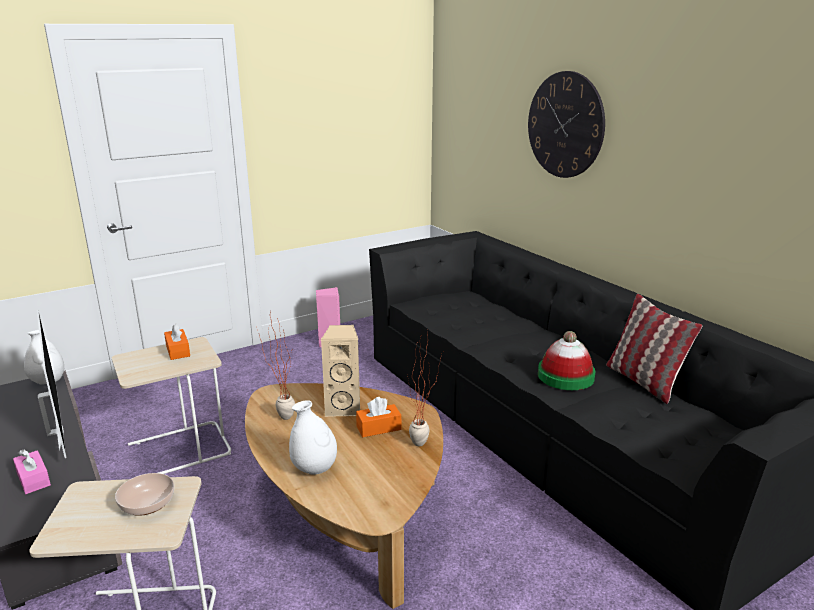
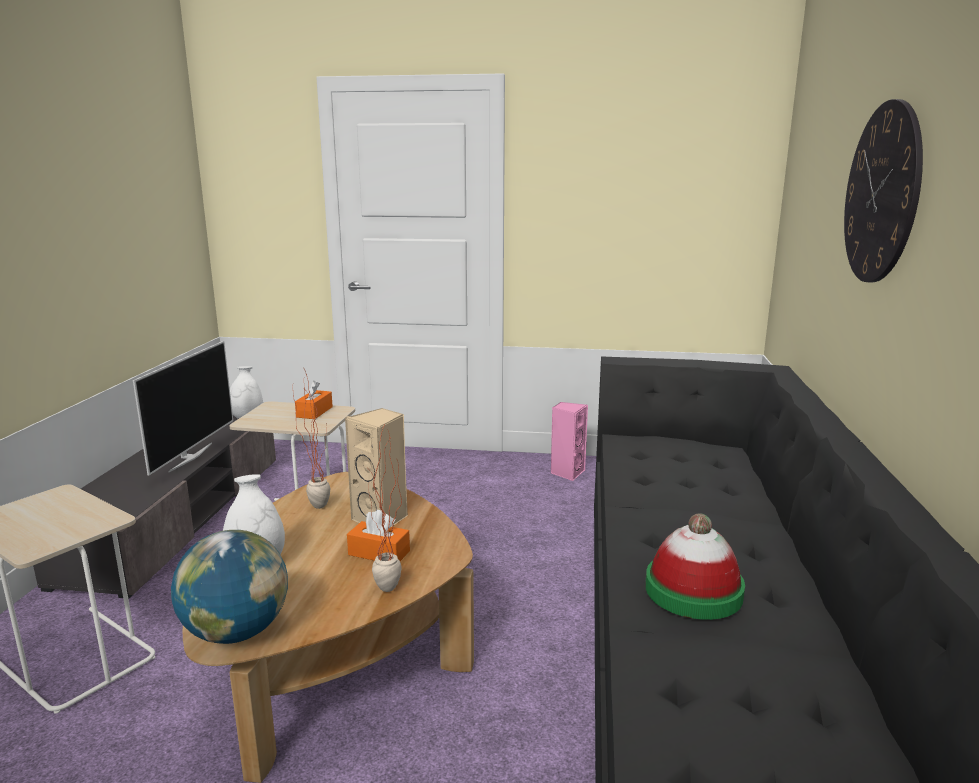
camera: 40 degrees right, 5 degrees down
pink tissue box [13,449,51,494] -> none
bowl [115,473,174,516] -> none
pillow [606,294,702,404] -> none
none -> globe [171,530,288,644]

